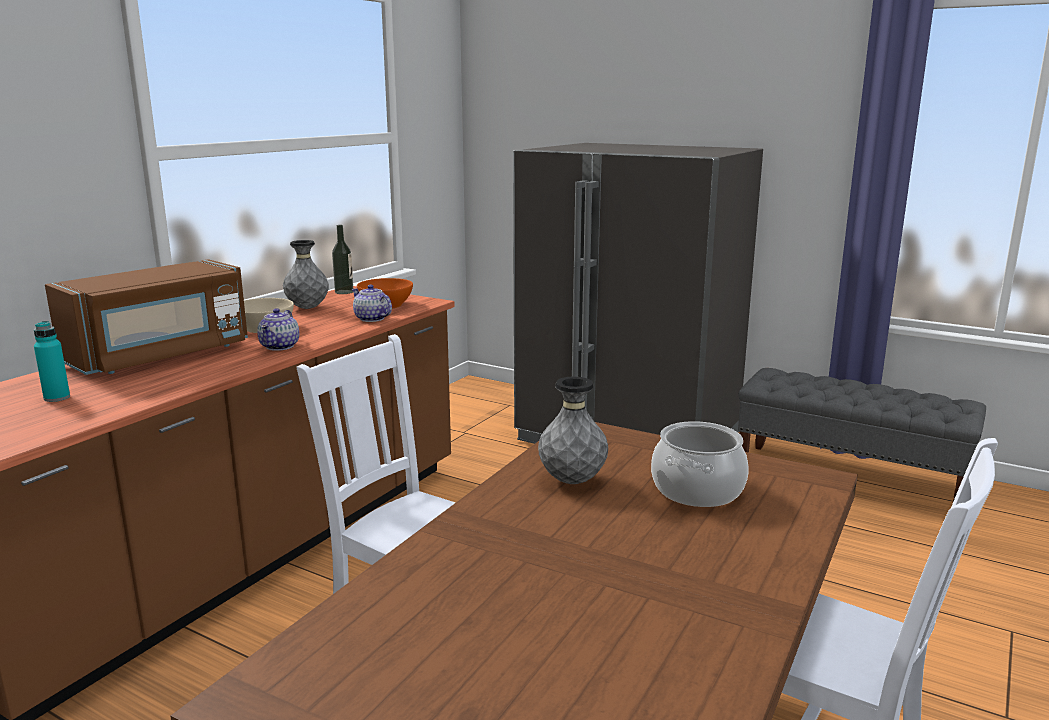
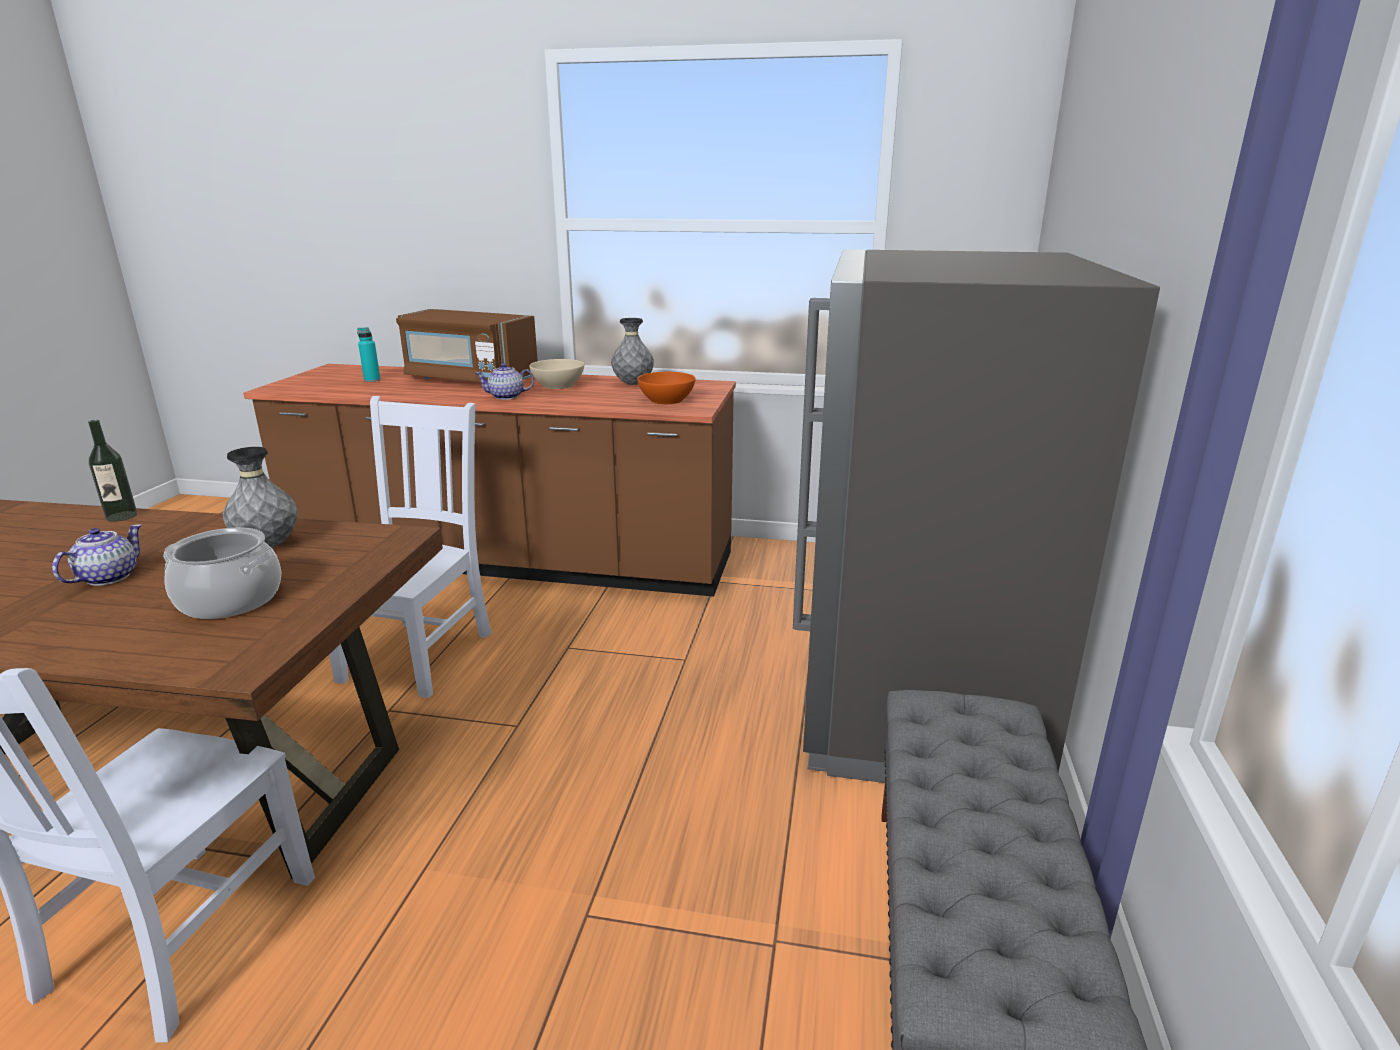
camera: 70 degrees right, 5 degrees up
bottle [332,225,353,294] -> bottle moved to [88,420,137,522]
teapot [352,285,392,322] -> teapot moved to [52,524,142,586]

